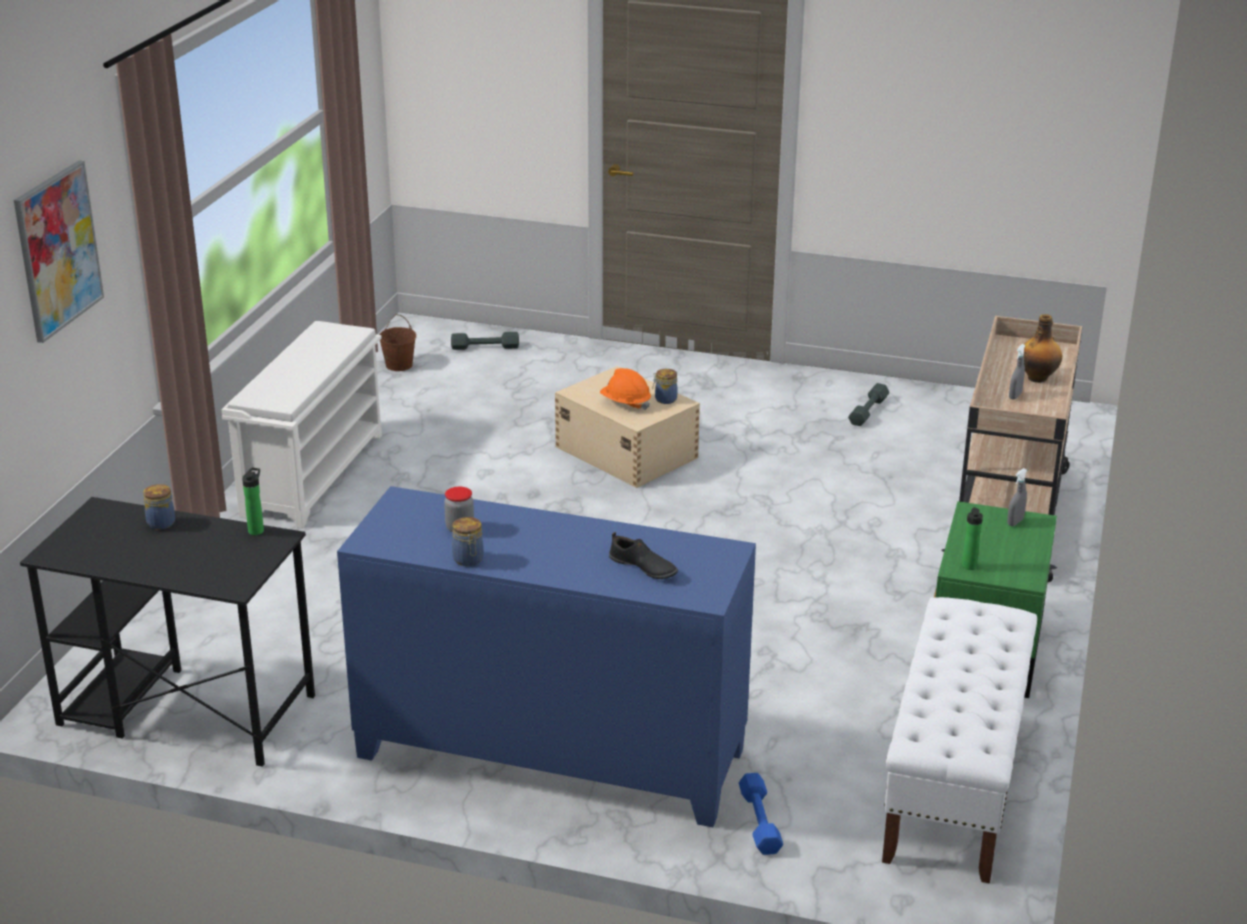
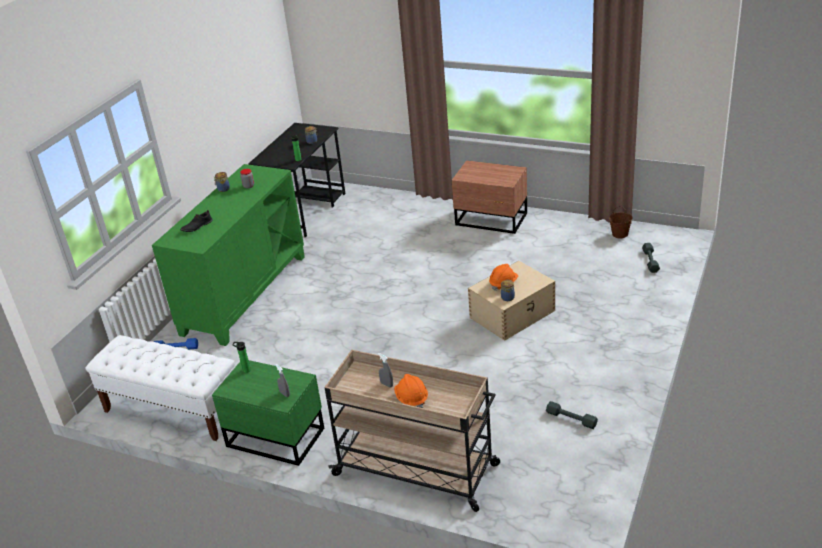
camera: 100 degrees right, 5 degrees up
picture [14,161,104,343] -> none
white shoe rack [221,321,382,528] -> brown nightstand [452,160,527,234]
blue cabinet [337,486,756,827] -> green cabinet [152,164,305,346]
bottle [1024,314,1062,383] -> orange hard hat [394,374,428,408]

